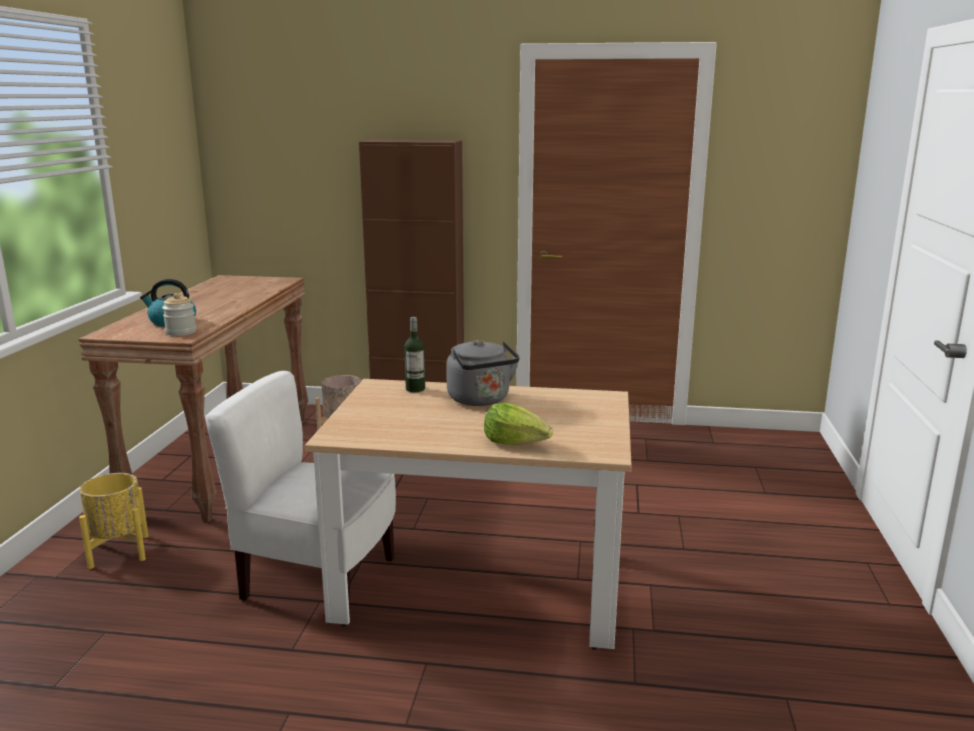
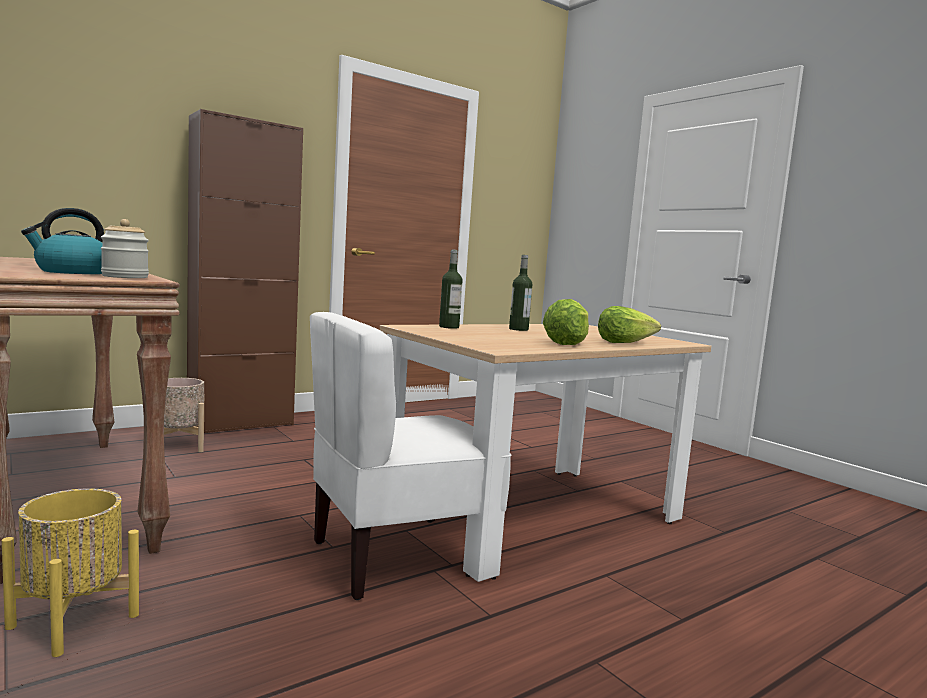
camera: 45 degrees left, 10 degrees down
grey kettle [446,340,519,406] -> bottle [509,255,532,331]
none -> lettuce [543,299,589,345]

